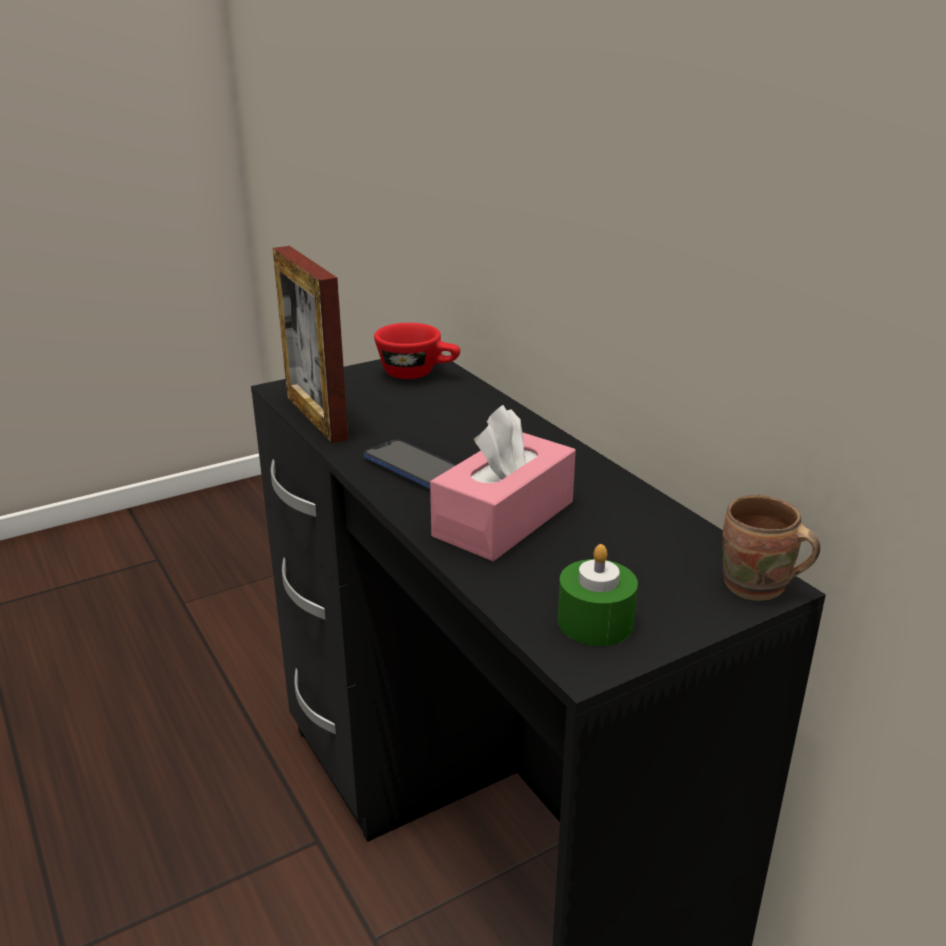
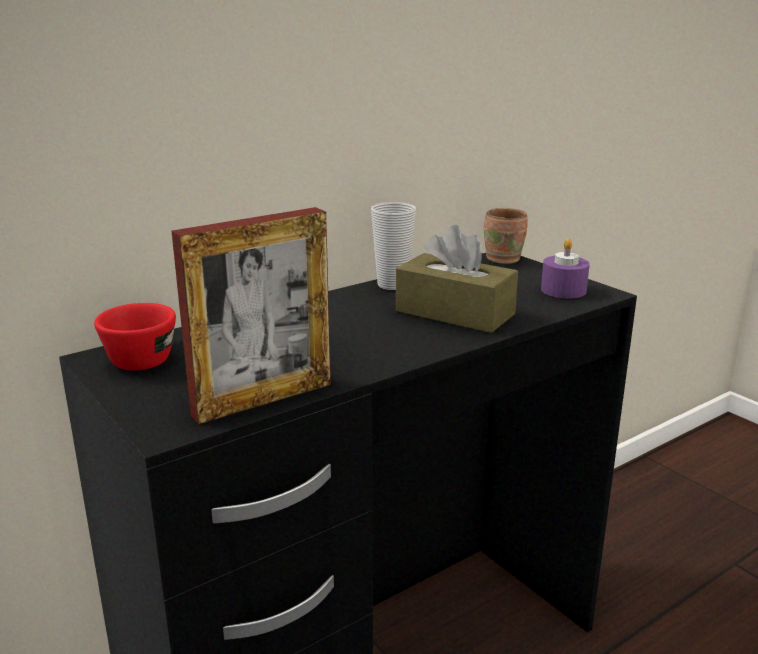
camera: 95 degrees left, 5 degrees down
phone [364,440,456,489] -> none
pink tissue box [430,405,576,561] -> brown tissue box [396,225,518,333]
green candle [557,544,638,646] -> purple candle [541,238,590,298]
none -> cup [371,202,416,290]

